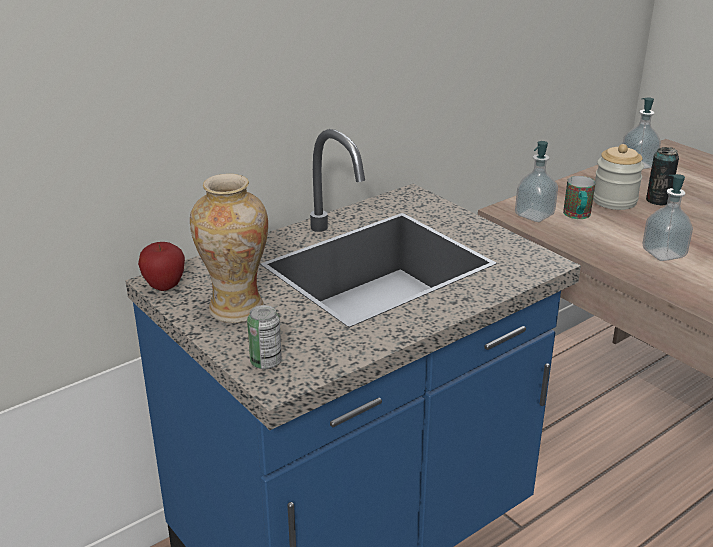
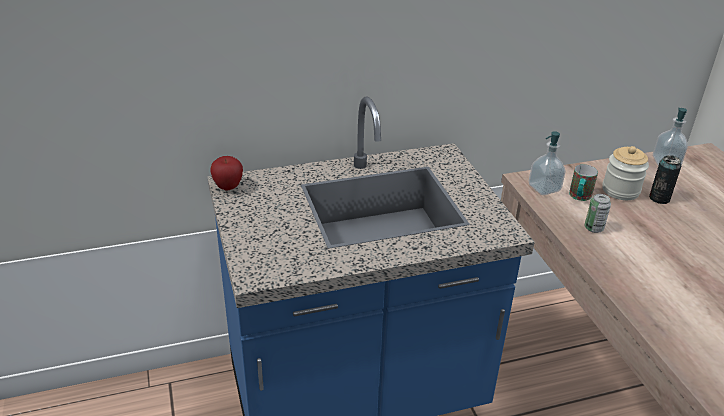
camera: 20 degrees right, 5 degrees up
vase [190,174,268,323] -> none
can [247,305,282,369] -> can moved to [585,194,611,233]
soap dispenser [643,174,693,261] -> none

